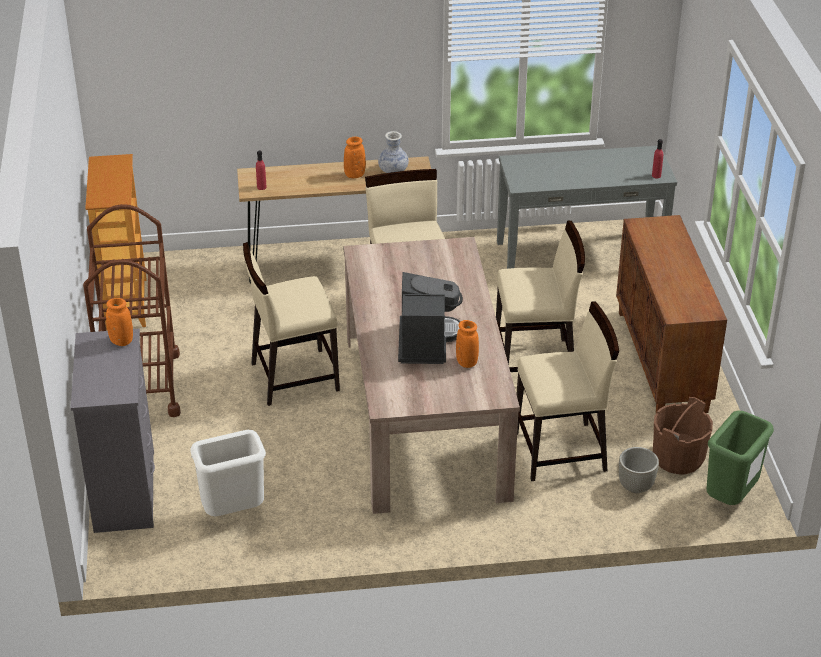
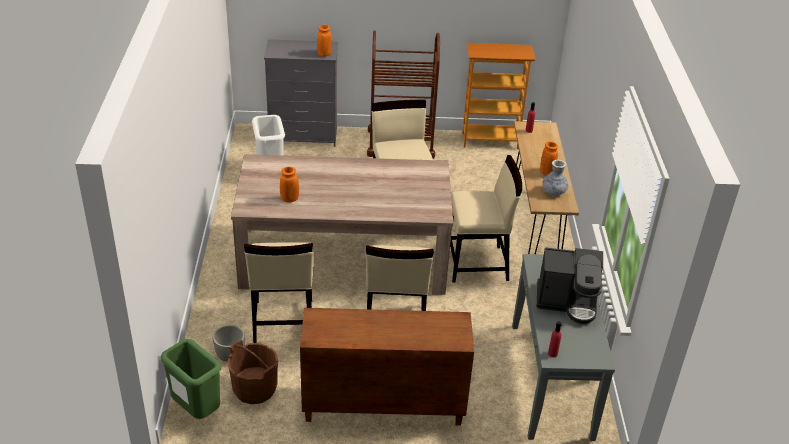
camera: 95 degrees right, 0 degrees up
coffee machine [398,272,463,364] -> coffee machine moved to [537,247,603,324]

